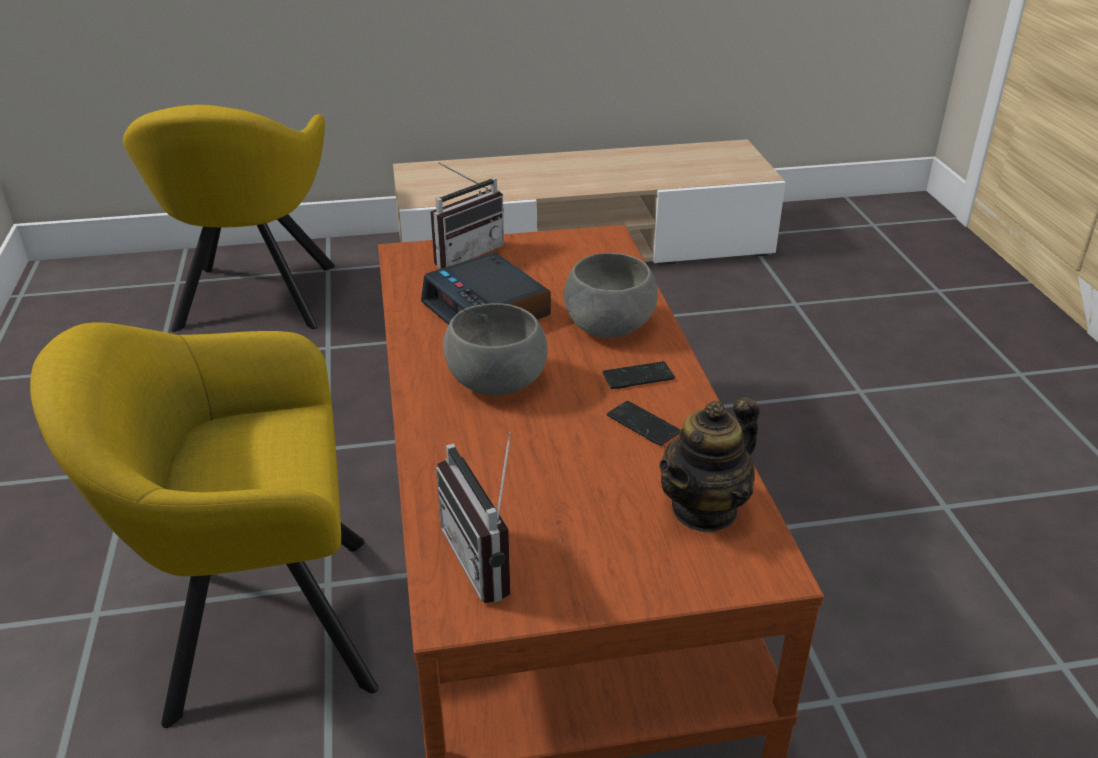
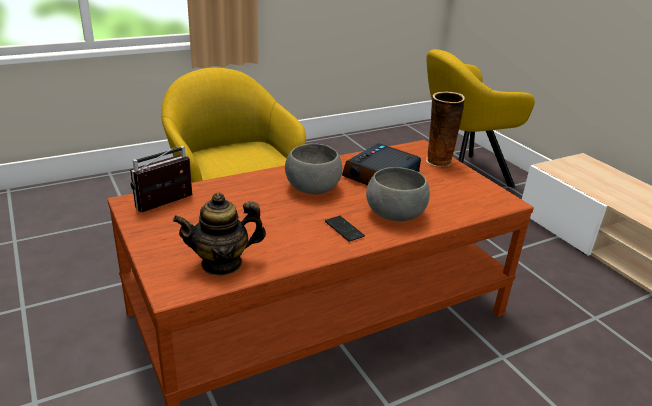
camera: 70 degrees right, 5 degrees down
radio [430,163,504,269] -> vase [426,92,465,167]
phone [607,401,681,446] -> none
teapot [659,397,760,533] -> teapot turned 45 degrees counterclockwise [173,193,266,275]

